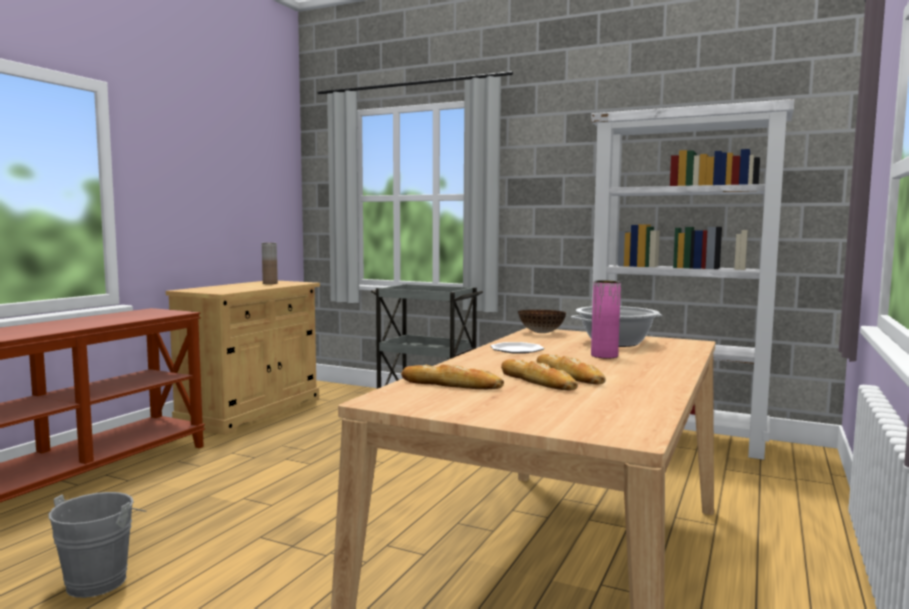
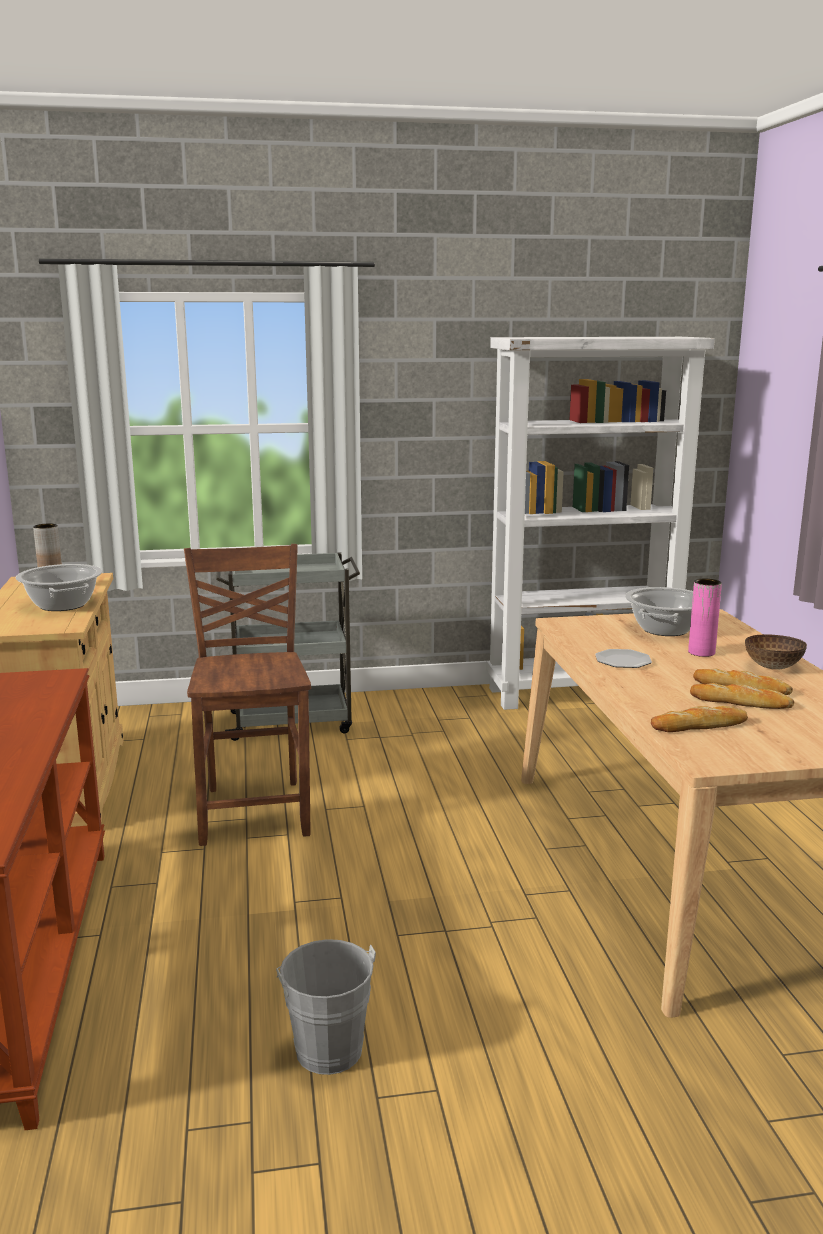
camera: 35 degrees left, 10 degrees up
bowl [518,310,566,333] -> bowl moved to [745,634,807,670]
none -> cooking pot [16,564,103,611]
none -> brown chair [184,544,311,846]

